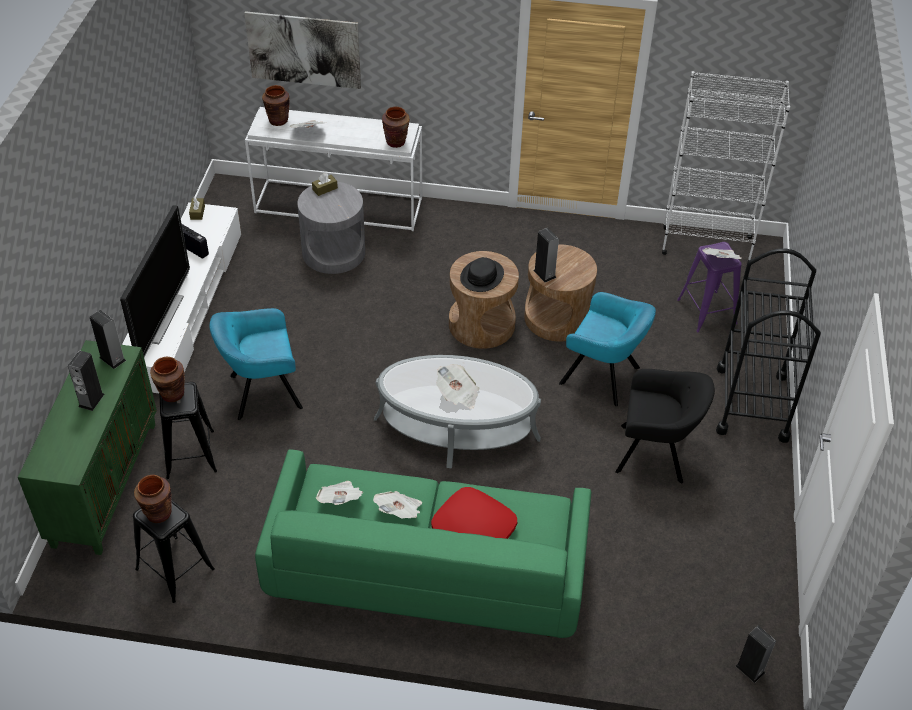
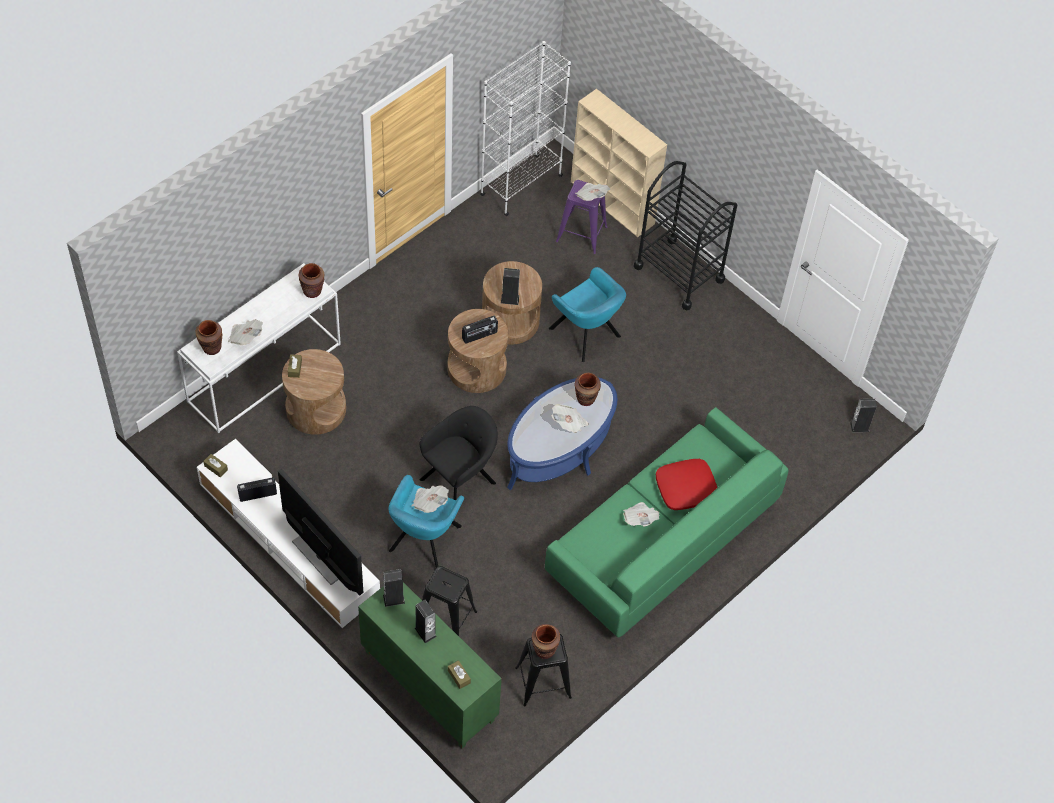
camera: 55 degrees left, 10 degrees up
brown vase [150,357,185,402] -> brown vase moved to [575,373,601,406]
picture [244,11,361,89] -> none
grey side table [297,182,365,274] -> brown side table [282,349,346,435]
newspaper [316,481,363,505] -> newspaper moved to [412,485,449,513]
grey coffee table [374,355,541,469] -> blue coffee table [507,377,617,490]
black hat [460,257,504,292] -> radio [462,316,498,344]
turquoise armchair [559,292,656,407] -> turquoise armchair turned 75 degrees clockwise [549,267,626,362]
black armchair [615,369,715,483] -> black armchair moved to [419,406,498,500]
none -> brown tissue box [448,660,471,689]
none -> beige bookcase [571,89,667,237]

